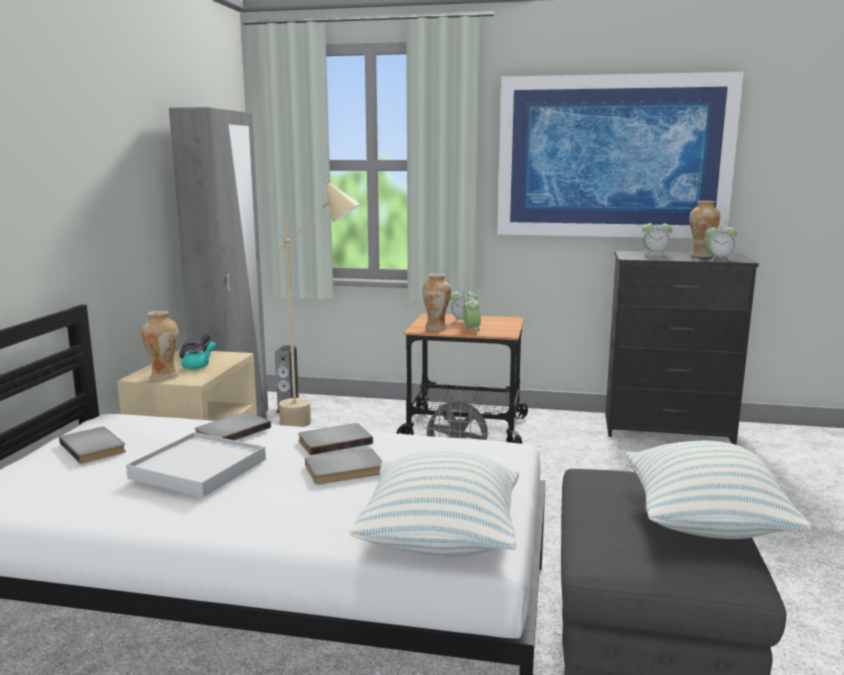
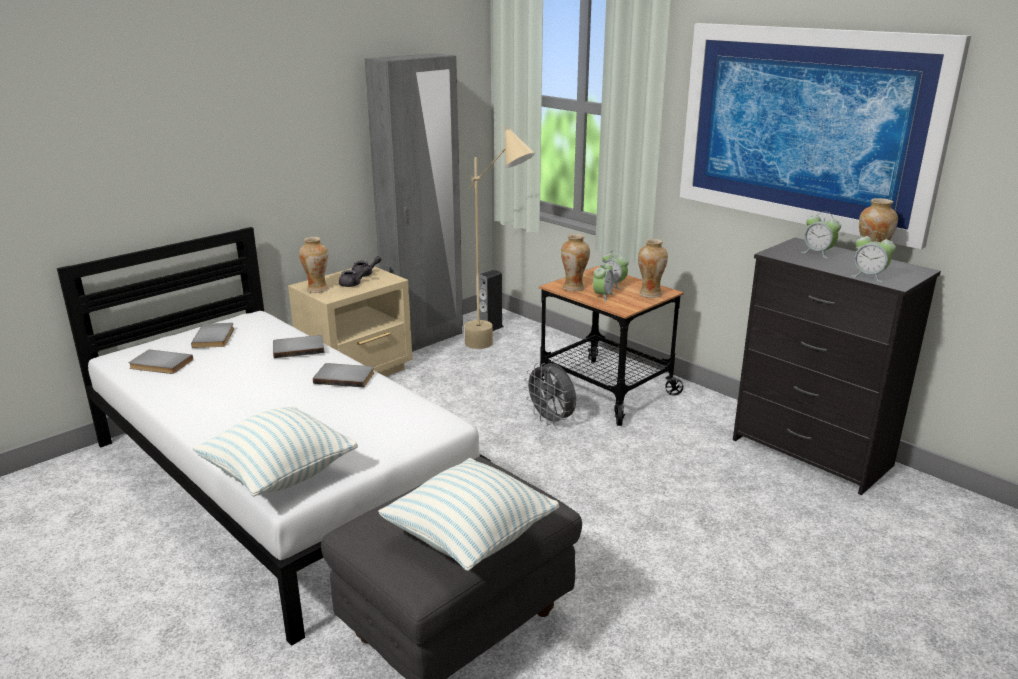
camera: 35 degrees right, 10 degrees up
white tray [126,432,266,497] -> none
turquoise teapot [181,342,216,369] -> grey teapot [339,266,371,287]
grey book [305,448,383,484] -> grey book moved to [129,350,193,374]
none -> vase [638,239,668,298]

